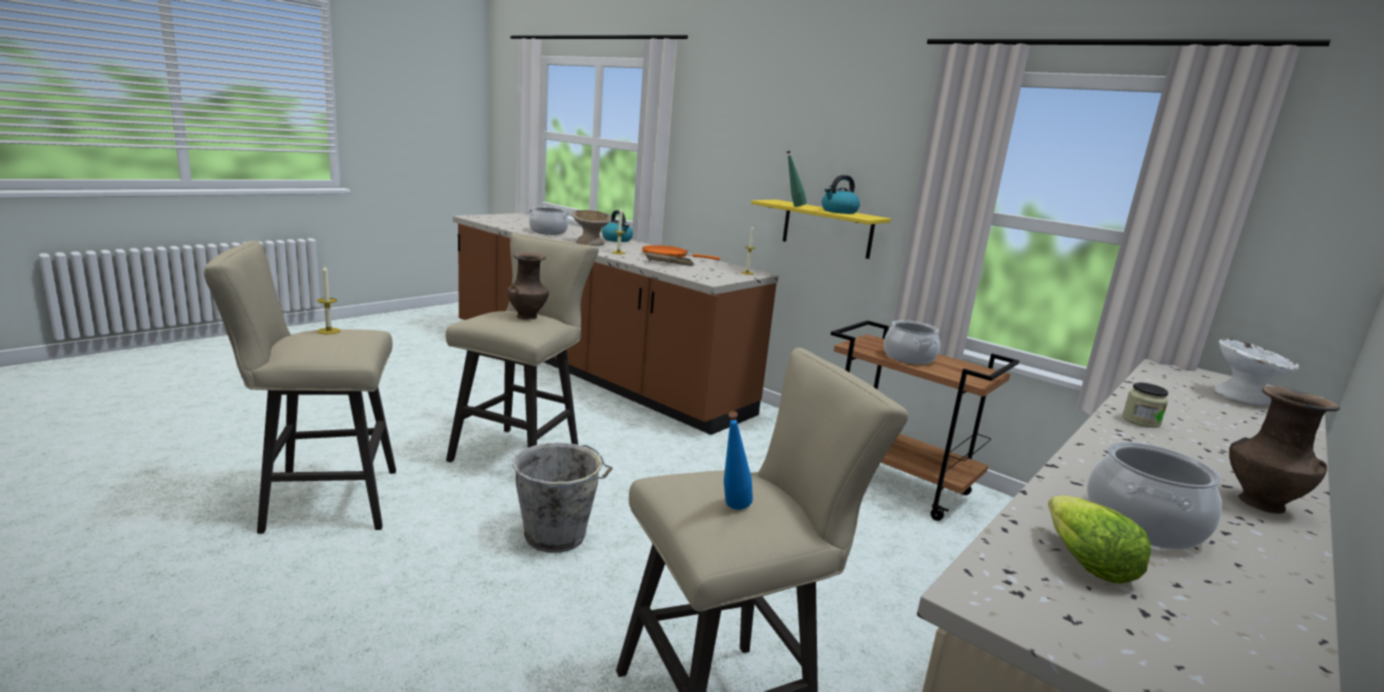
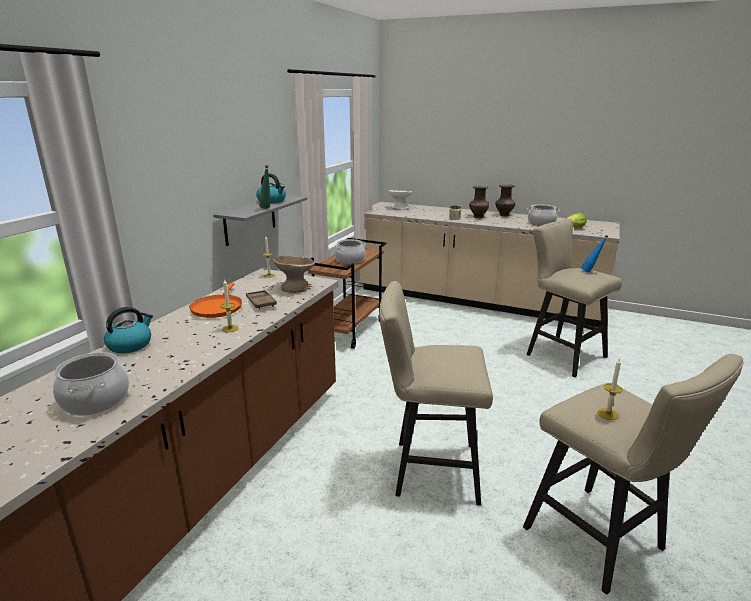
camera: 105 degrees left, 5 degrees up
brown vase [507,252,549,320] -> brown vase moved to [469,186,489,218]
grey bucket [512,442,613,553] -> none
beige bowl [571,210,612,246] -> beige bowl moved to [273,256,315,293]
yellow shelf [751,200,891,259] -> grey shelf [213,195,307,246]

